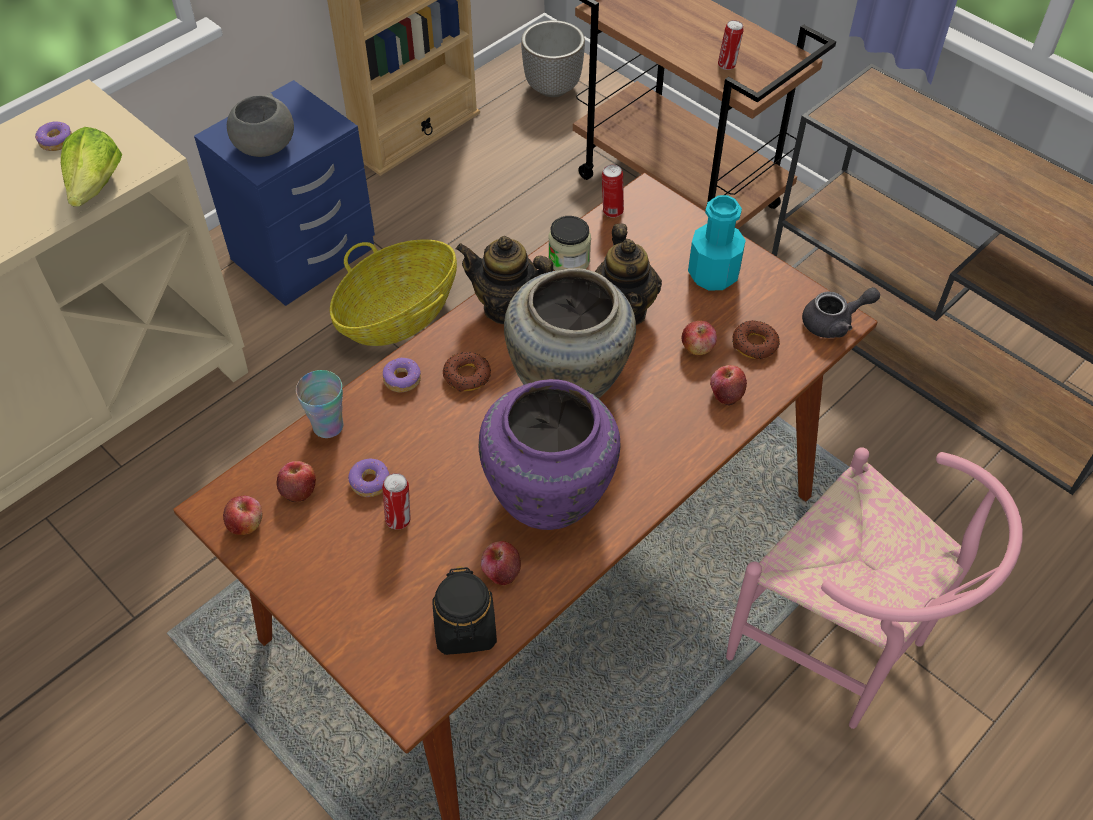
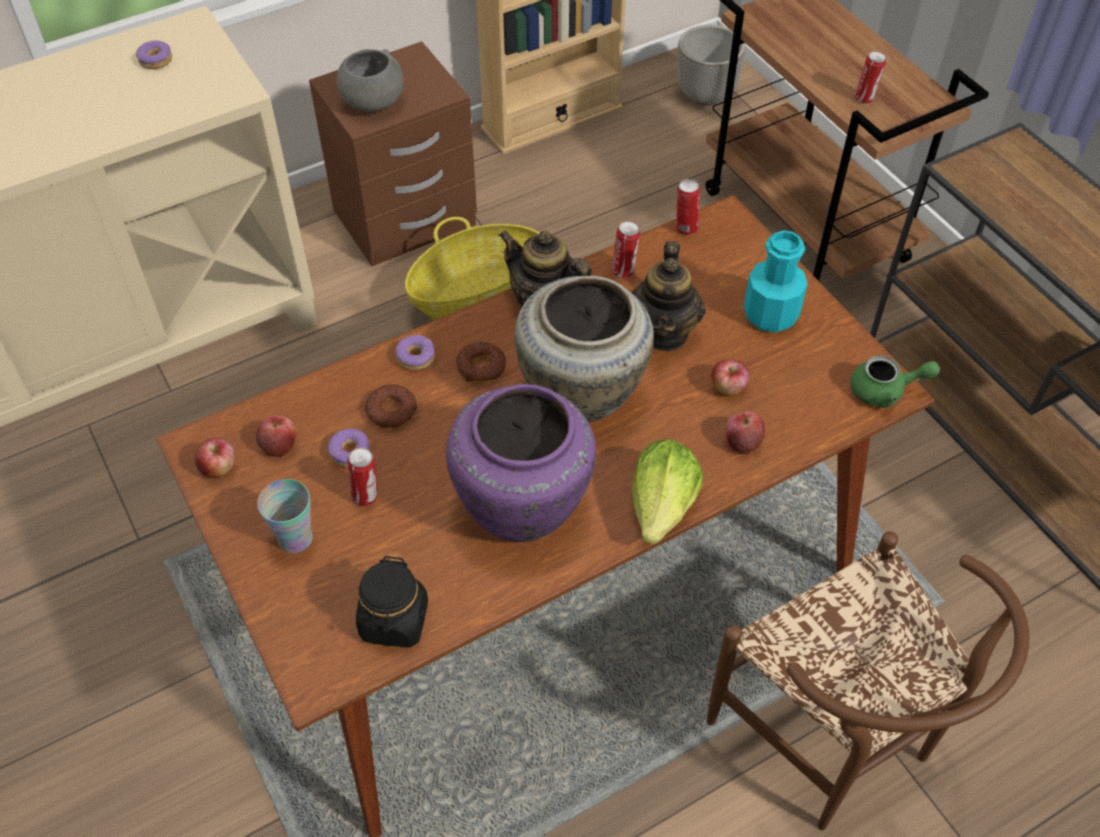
camera: 15 degrees right, 0 degrees up
lettuce [61,127,122,207] -> lettuce moved to [632,440,704,544]
blue nightstand [194,80,375,306] -> brown nightstand [309,41,477,266]
cup [296,370,343,438] -> cup moved to [257,479,312,553]
apple [481,541,521,585] -> none
jar [548,216,591,271] -> can [612,221,640,278]
pink chair [726,447,1023,729] -> brown chair [707,531,1030,830]
donut [732,320,780,359] -> donut moved to [364,384,417,428]
grey teapot [802,287,880,338] -> green teapot [850,356,940,408]

